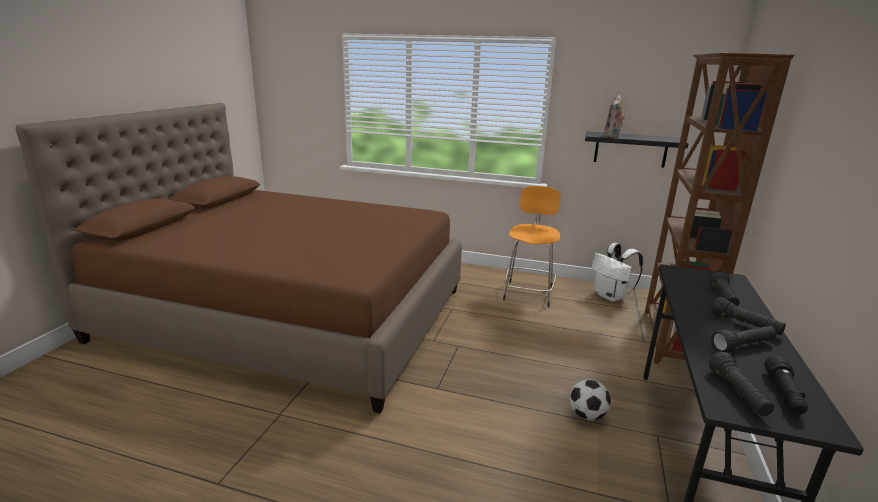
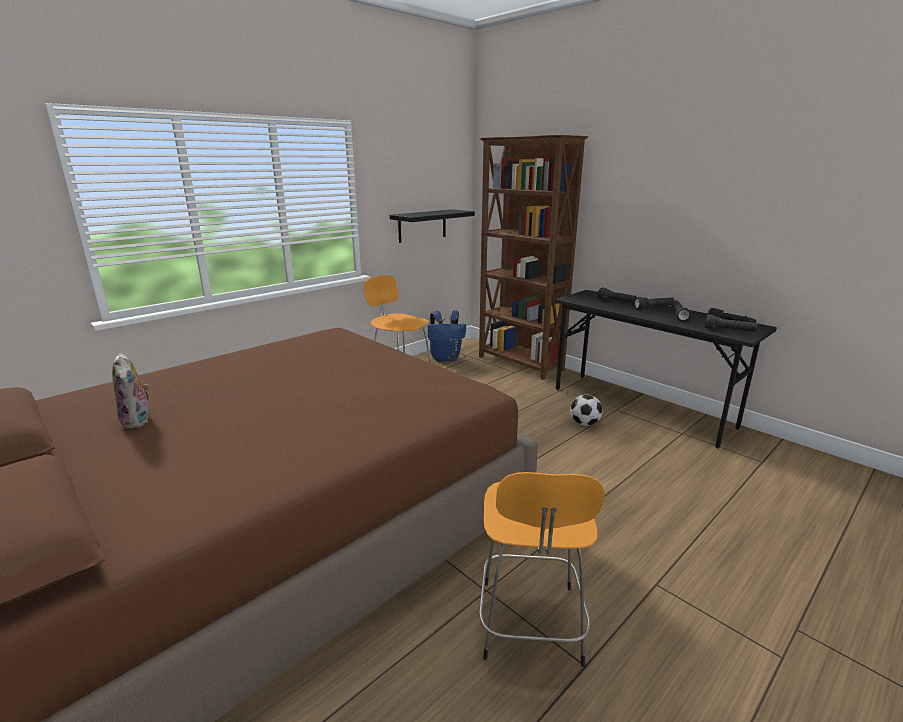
camera: 60 degrees left, 0 degrees up
white backpack [592,243,643,302] -> blue backpack [428,310,466,361]
plush toy [604,95,625,137] -> plush toy moved to [112,353,150,429]
none -> orange stool [479,472,605,667]

